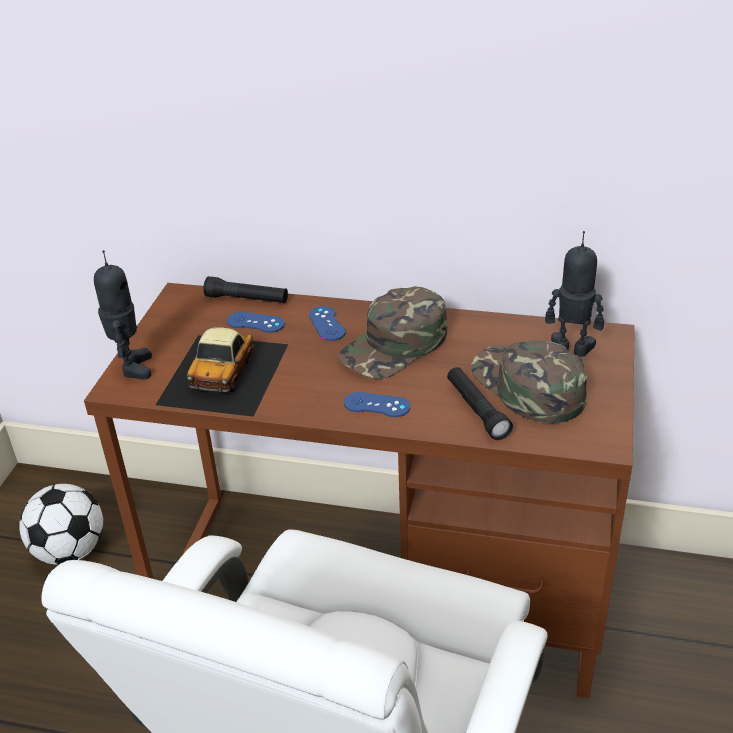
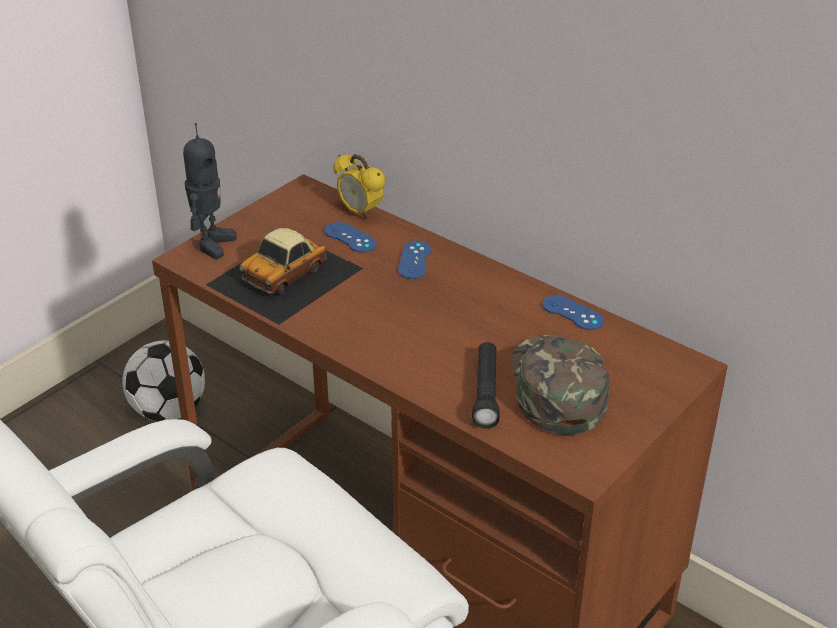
camera: 25 degrees right, 0 degrees up
black flashlight [203,276,288,303] -> alarm clock [333,154,386,220]
green cap [337,286,447,379] -> none
blue game controller [344,392,410,417] -> blue game controller moved to [542,295,604,330]
toy robot [545,231,604,357] -> none

